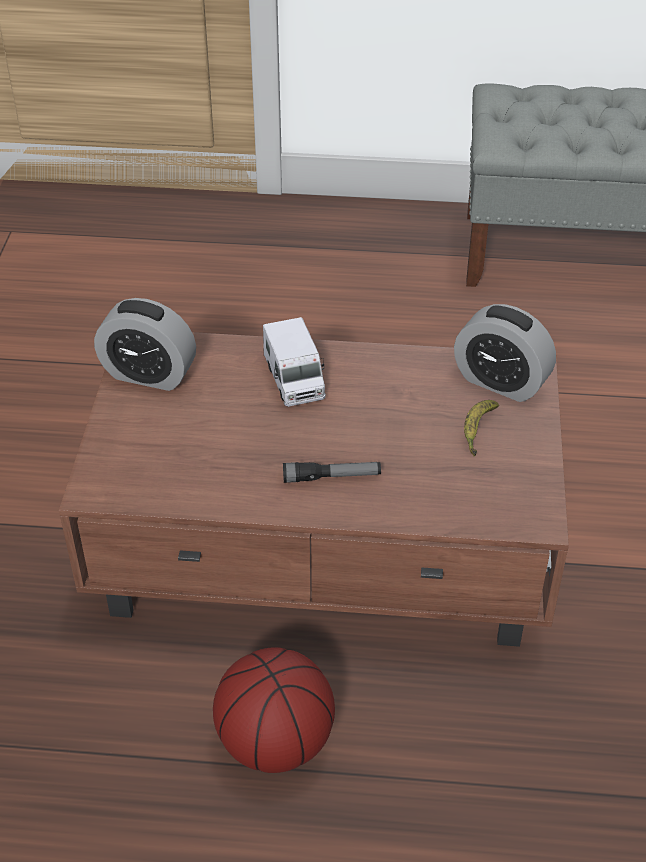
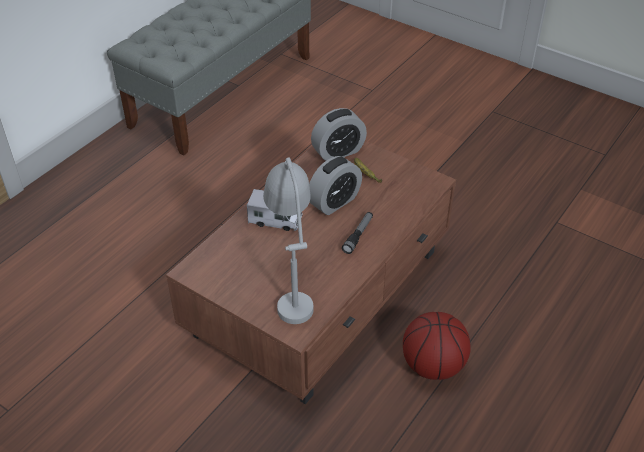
camera: 60 degrees left, 0 degrees up
alarm clock [94,298,196,391] -> alarm clock moved to [309,156,362,215]
none -> grey table lamp [263,157,314,324]

